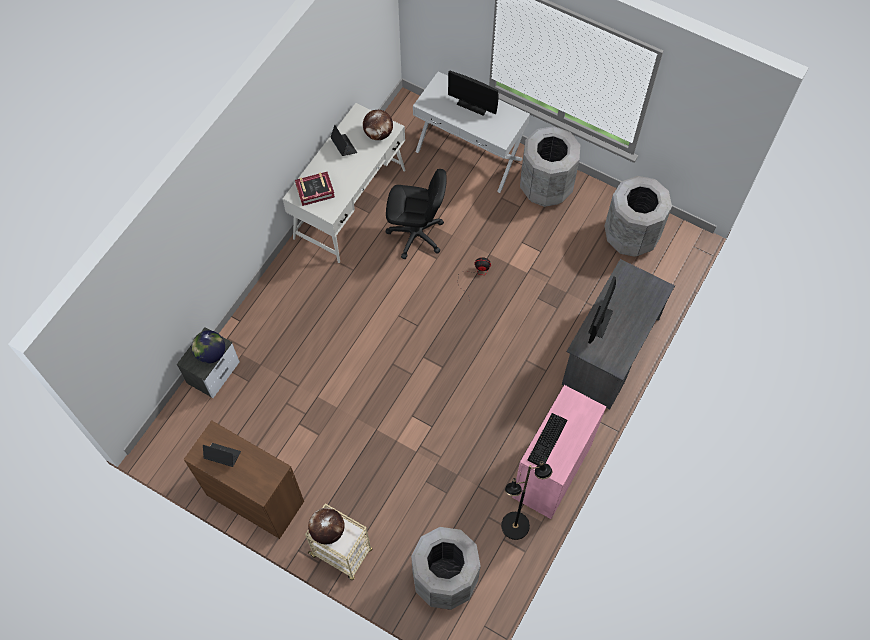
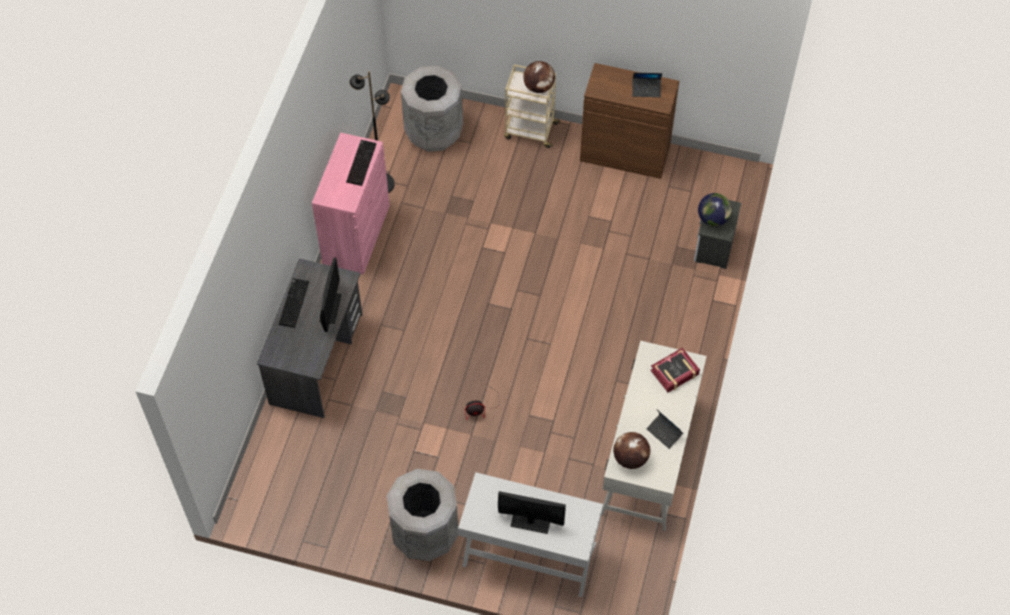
camera: 165 degrees right, 5 degrees down
black office chair [386,169,447,259] -> none
grey trash can [605,176,672,257] -> none
none -> keyboard [279,278,309,328]

